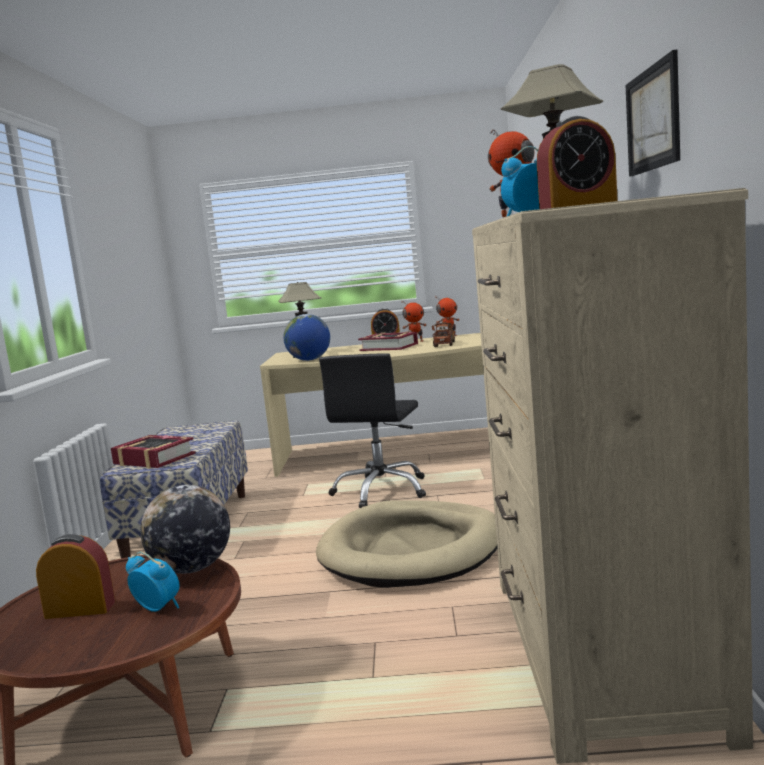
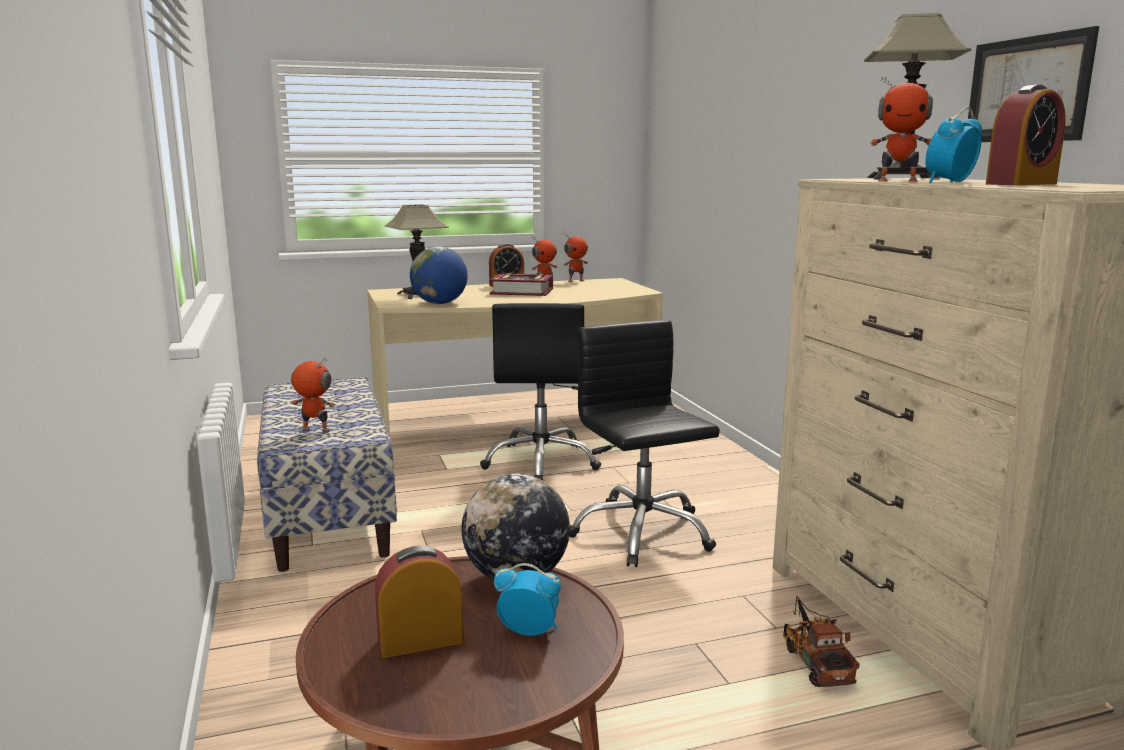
camera: 20 degrees left, 5 degrees up
book [111,435,196,468] -> toy robot [291,358,335,433]
beige dog bed [316,500,497,588] -> black office chair [569,320,720,567]
toy truck [432,321,455,347] -> toy truck moved to [783,596,860,687]

